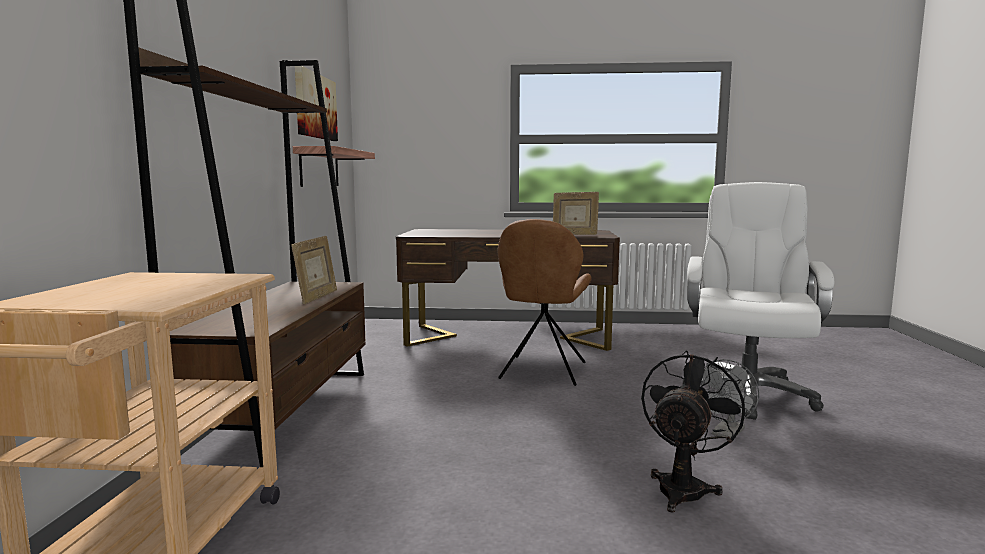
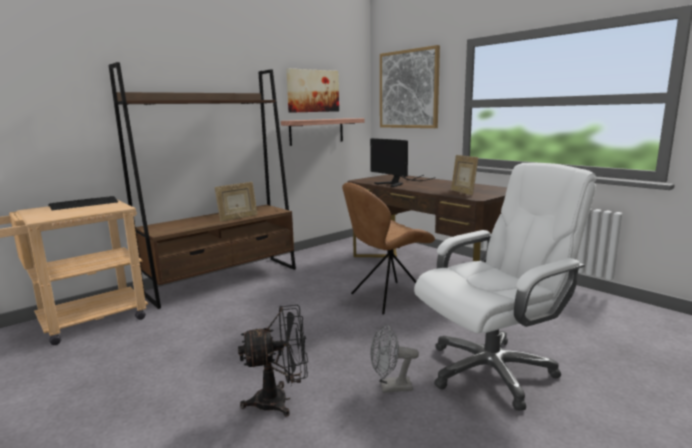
camera: 45 degrees right, 5 degrees up
none -> keyboard [48,196,118,210]
none -> monitor [370,138,435,187]
none -> picture [380,45,440,128]

